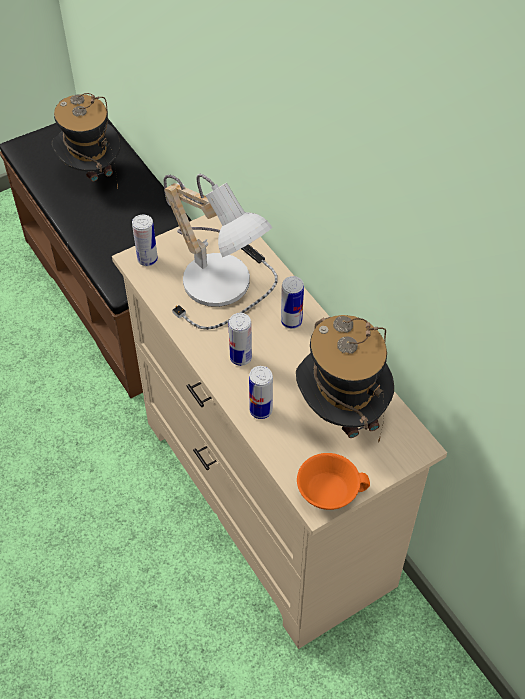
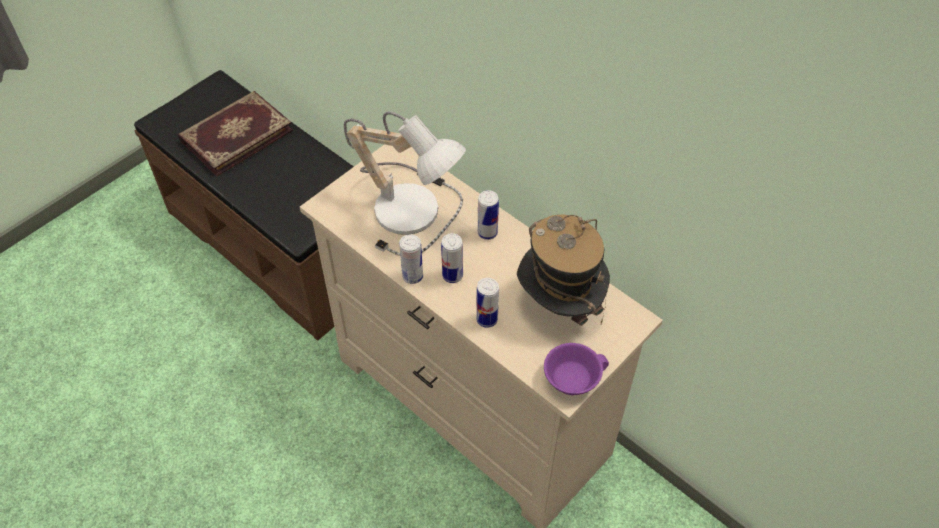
camera: 15 degrees left, 0 degrees up
hat [52,93,121,189] -> book [178,91,293,176]
can [132,215,158,266] -> can moved to [399,234,423,284]
orange cup [297,453,370,510] -> purple cup [544,343,609,395]

